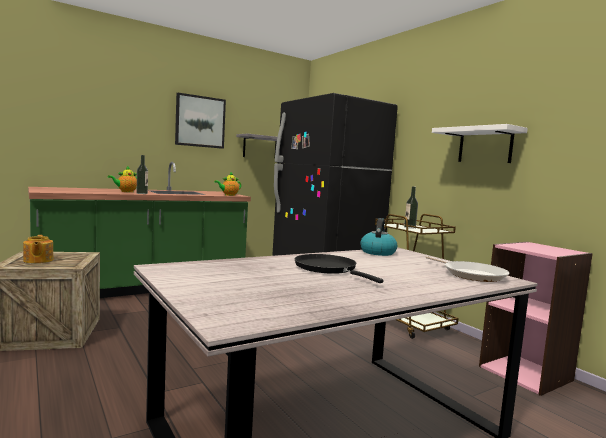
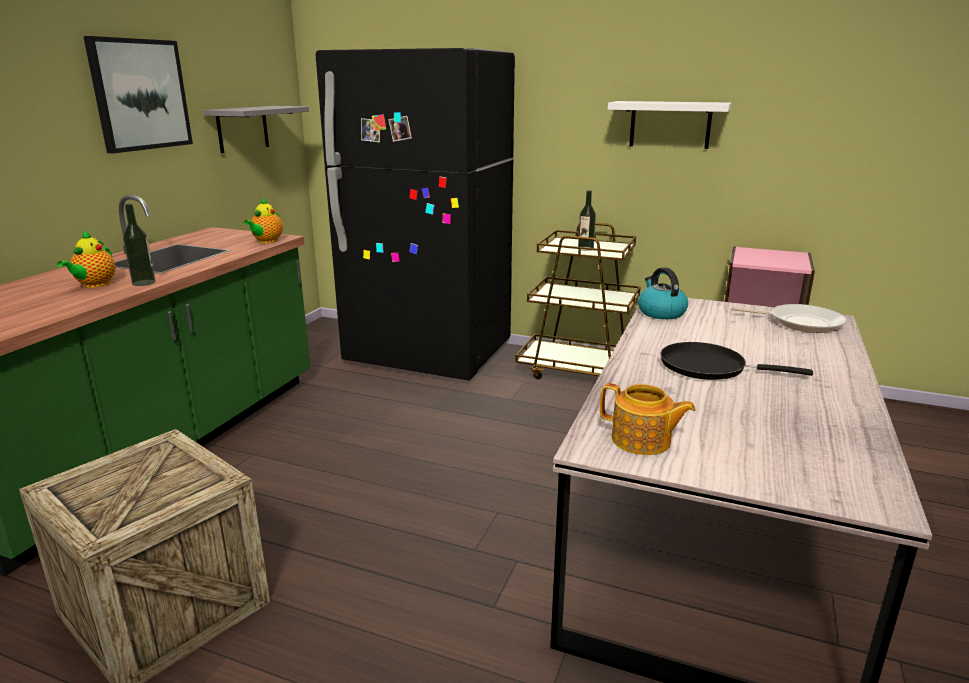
camera: 35 degrees left, 15 degrees up
teapot [23,235,54,263] -> teapot moved to [600,383,696,455]

